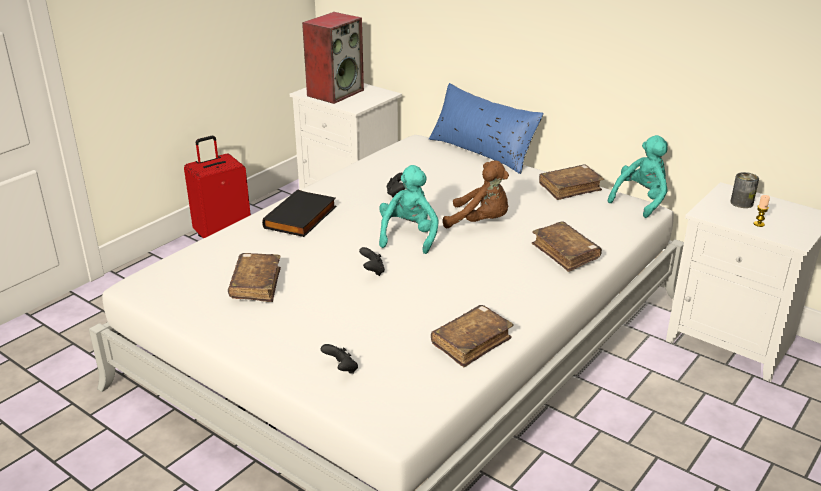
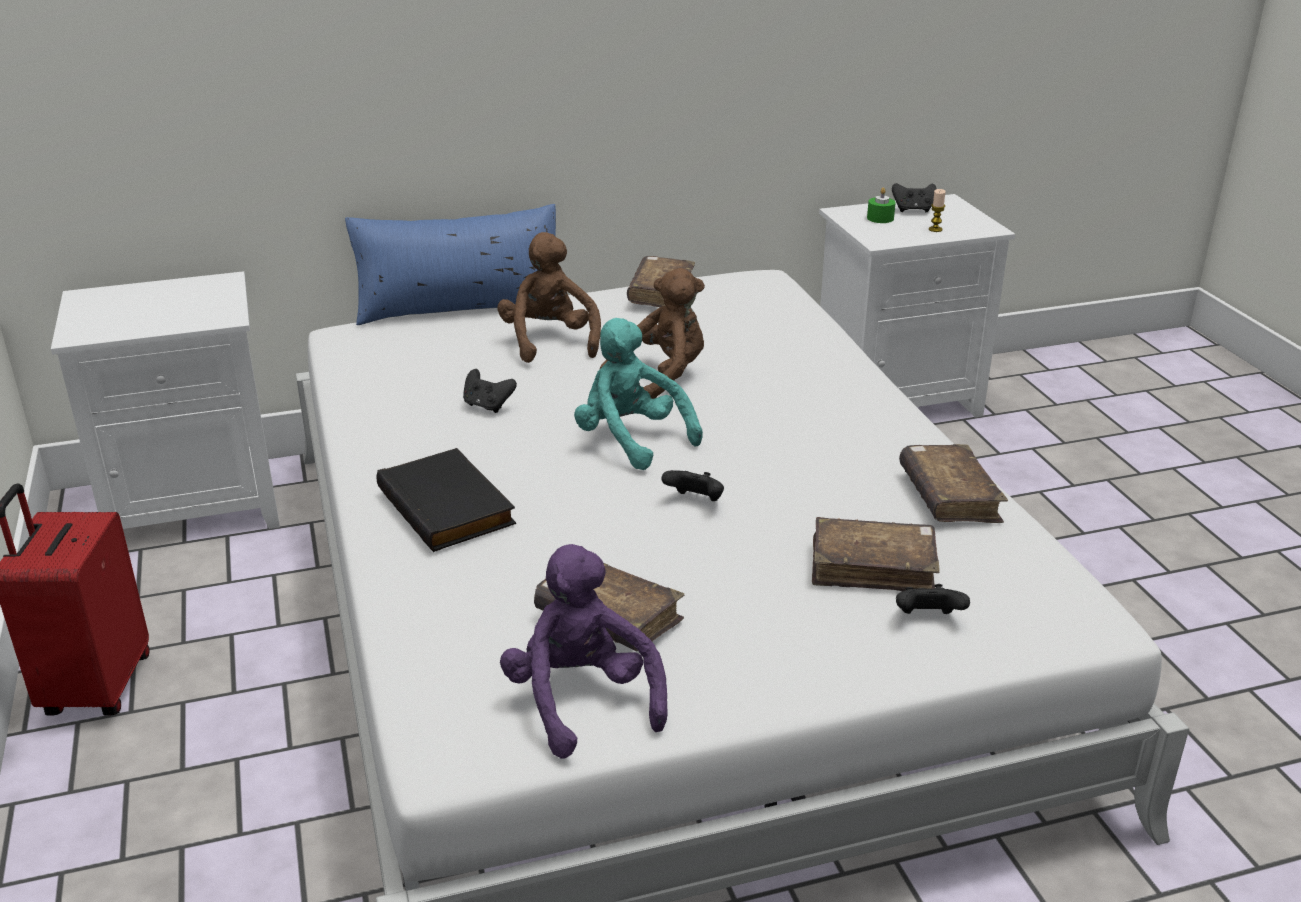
camera: 55 degrees left, 0 degrees up
speaker [302,12,364,104] -> none
brown book [532,221,602,272] -> brown book moved to [812,517,940,591]
turquoise plush toy [608,135,668,218] -> none
can [730,172,759,208] -> green candle [867,187,896,223]
none -> brown plush toy [497,232,601,363]
none -> purple plush toy [500,544,668,758]
none -> black game controller [892,183,937,212]

